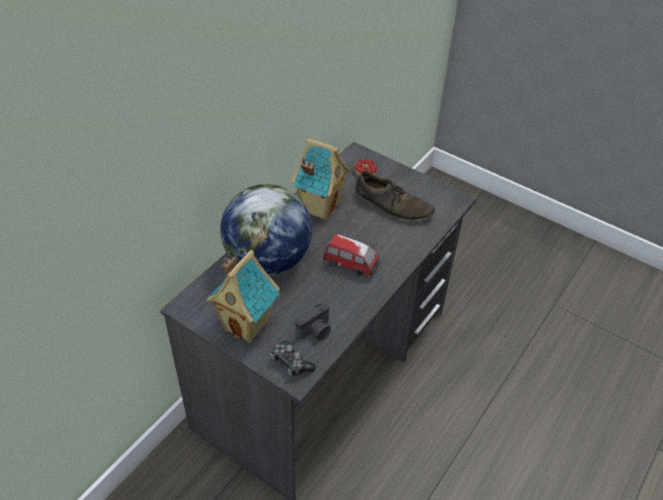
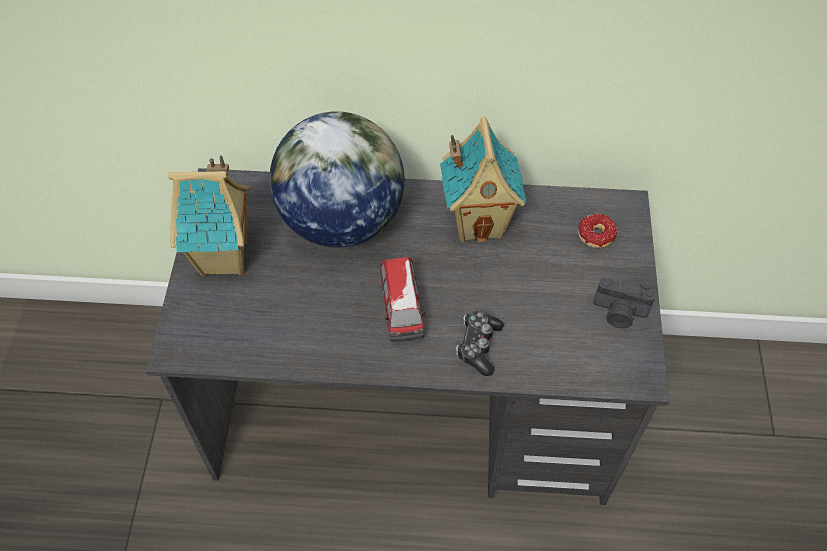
camera: 60 degrees right, 10 degrees up
game controller [271,341,316,377] -> game controller moved to [456,311,504,376]
camera [295,302,331,341] -> camera moved to [593,277,656,328]
brown shoe [355,171,435,222] -> none

